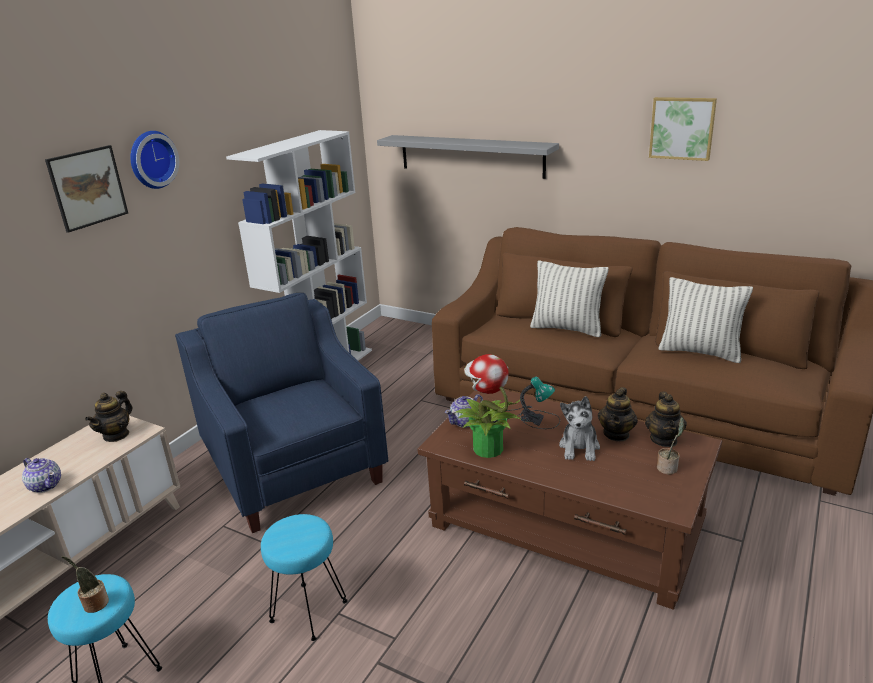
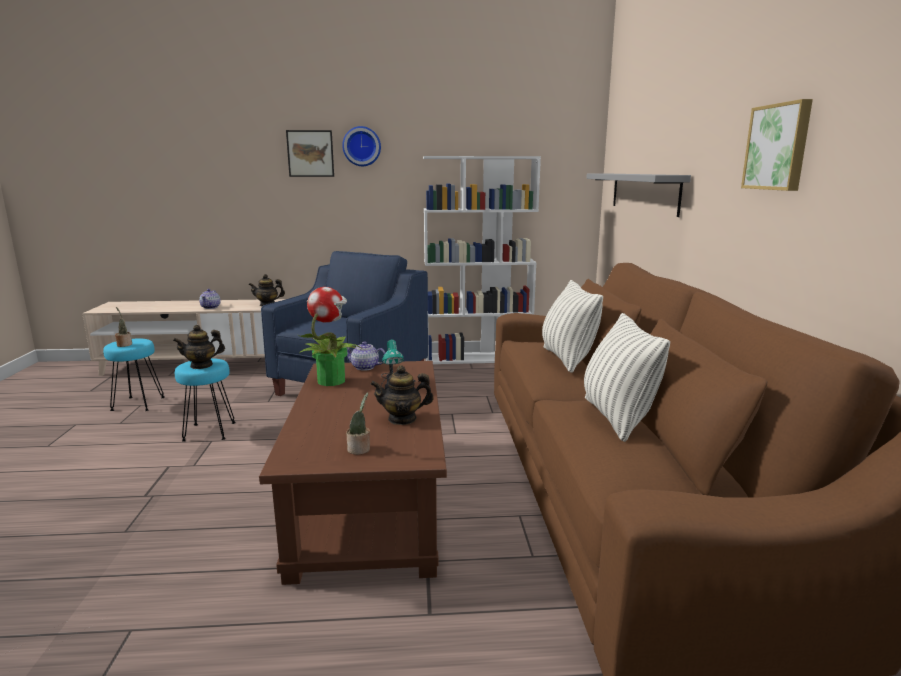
camera: 55 degrees right, 10 degrees down
plush toy [559,396,600,461] -> none
teapot [645,392,687,447] -> teapot moved to [173,325,225,369]

